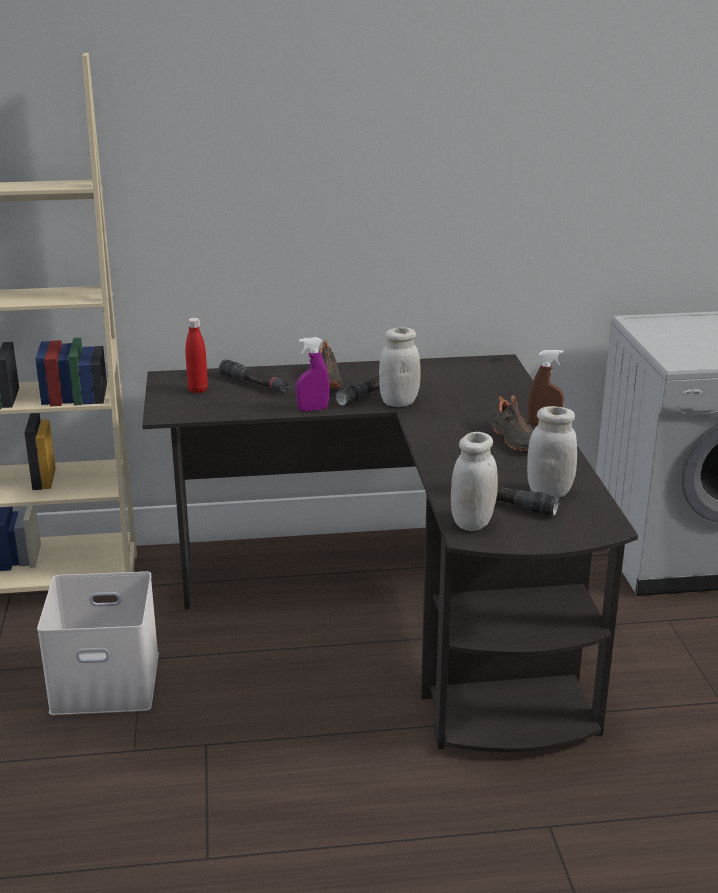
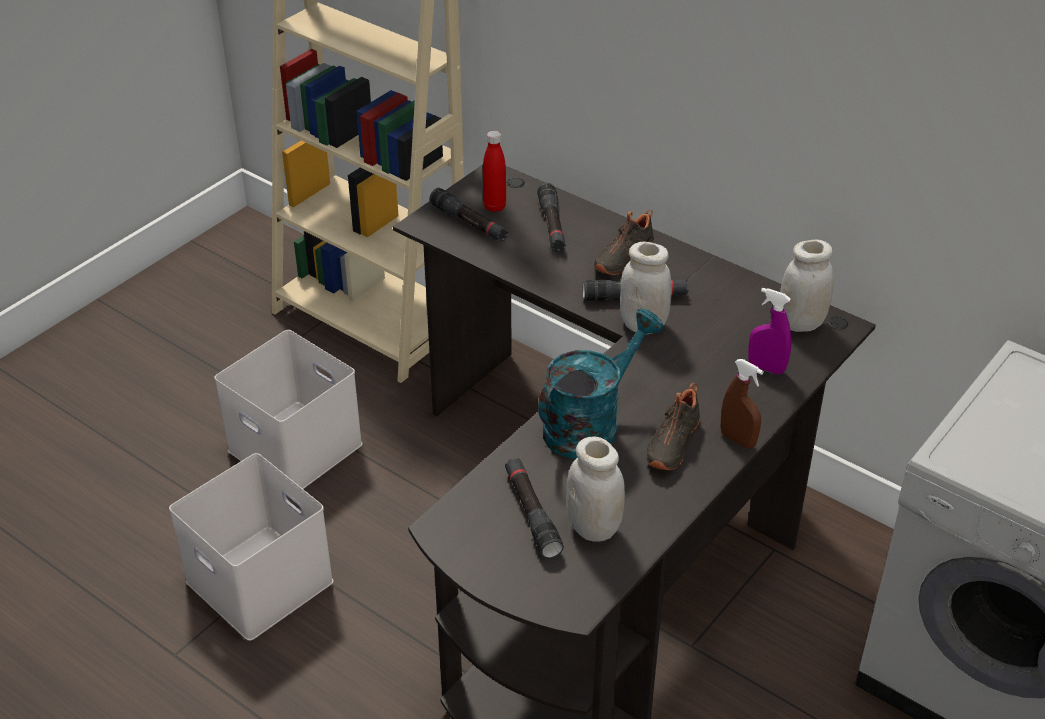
camera: 45 degrees right, 15 degrees up
purple spray bottle [296,337,330,411] -> purple spray bottle moved to [748,288,792,375]
white jar [451,432,498,531] -> white jar moved to [780,240,834,332]
none -> white storage box [169,453,334,641]
none -> black flashlight [429,188,508,242]
none -> turquoise watering can [538,309,663,458]

